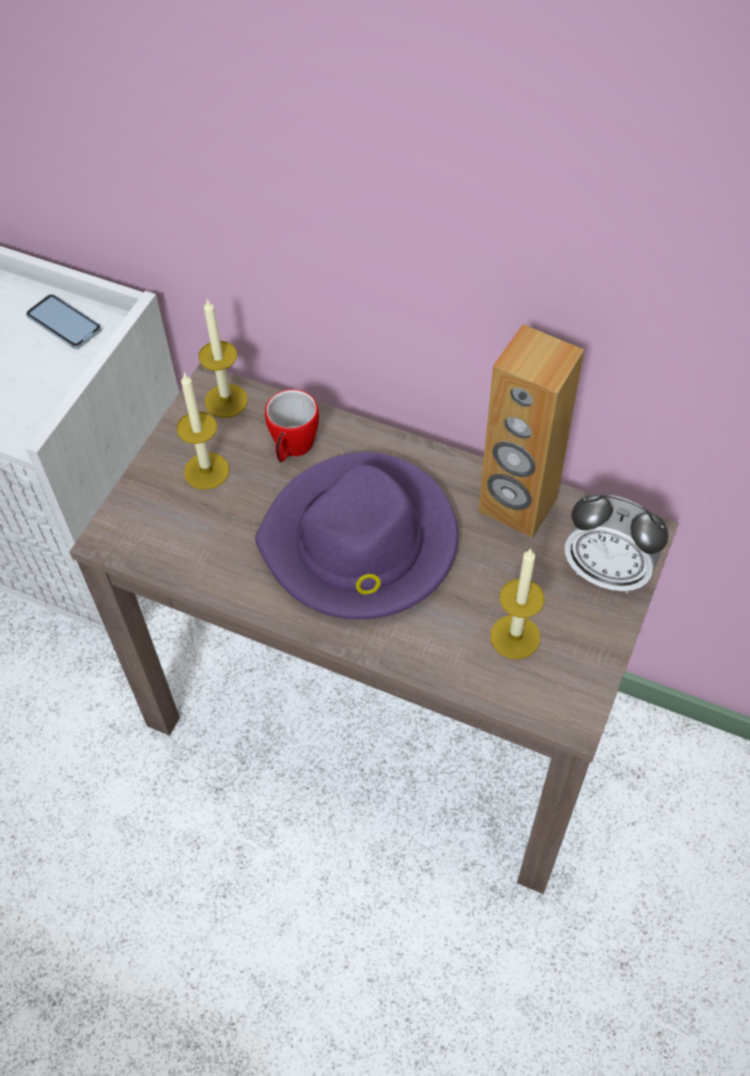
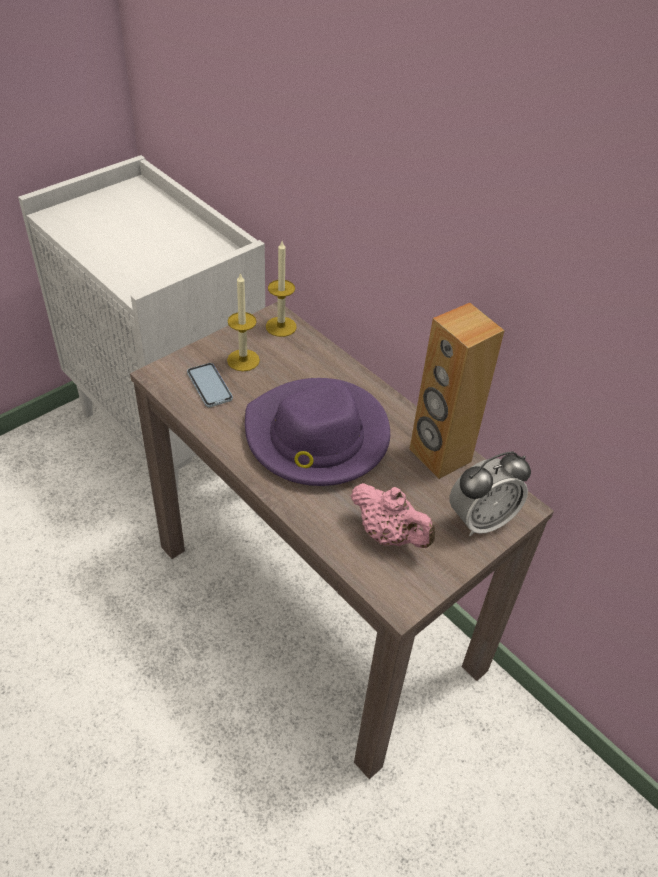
camera: 20 degrees right, 10 degrees down
phone [26,294,102,349] -> phone moved to [187,363,233,407]
mug [265,389,319,462] -> none
candle [490,548,544,659] -> pink teapot [351,483,435,548]
alarm clock [565,494,669,593] -> alarm clock turned 75 degrees counterclockwise [450,452,531,536]

